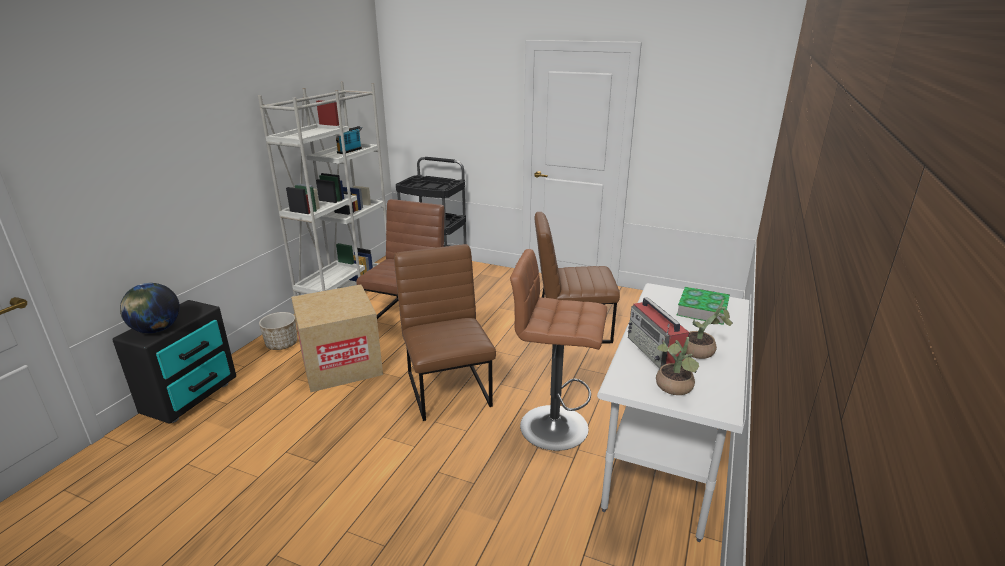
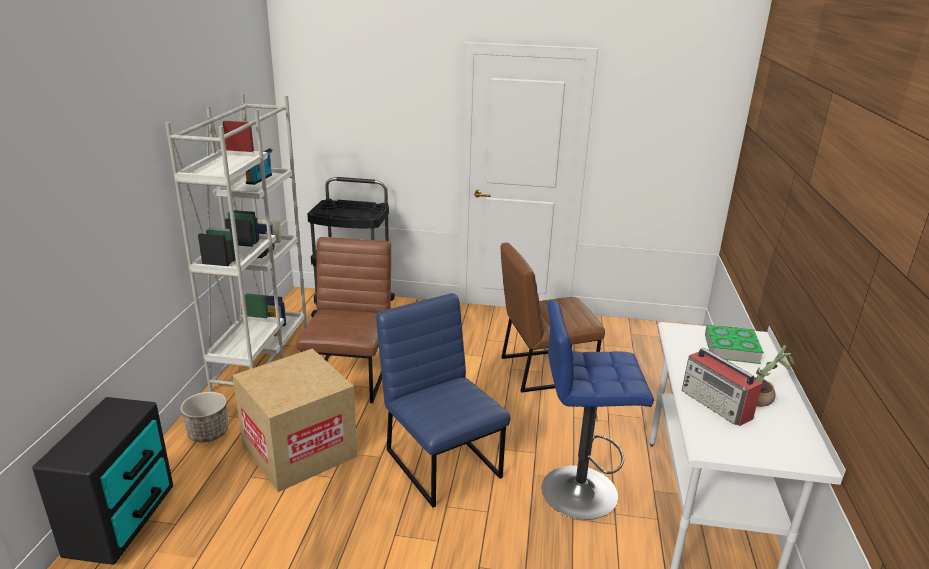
camera: 15 degrees left, 0 degrees up
globe [120,283,180,333] -> none
brown chair [394,244,496,421] -> blue chair [376,293,511,507]
brown stool [510,249,607,451] -> blue stool [542,300,654,520]
potted plant [656,337,699,395] -> none

